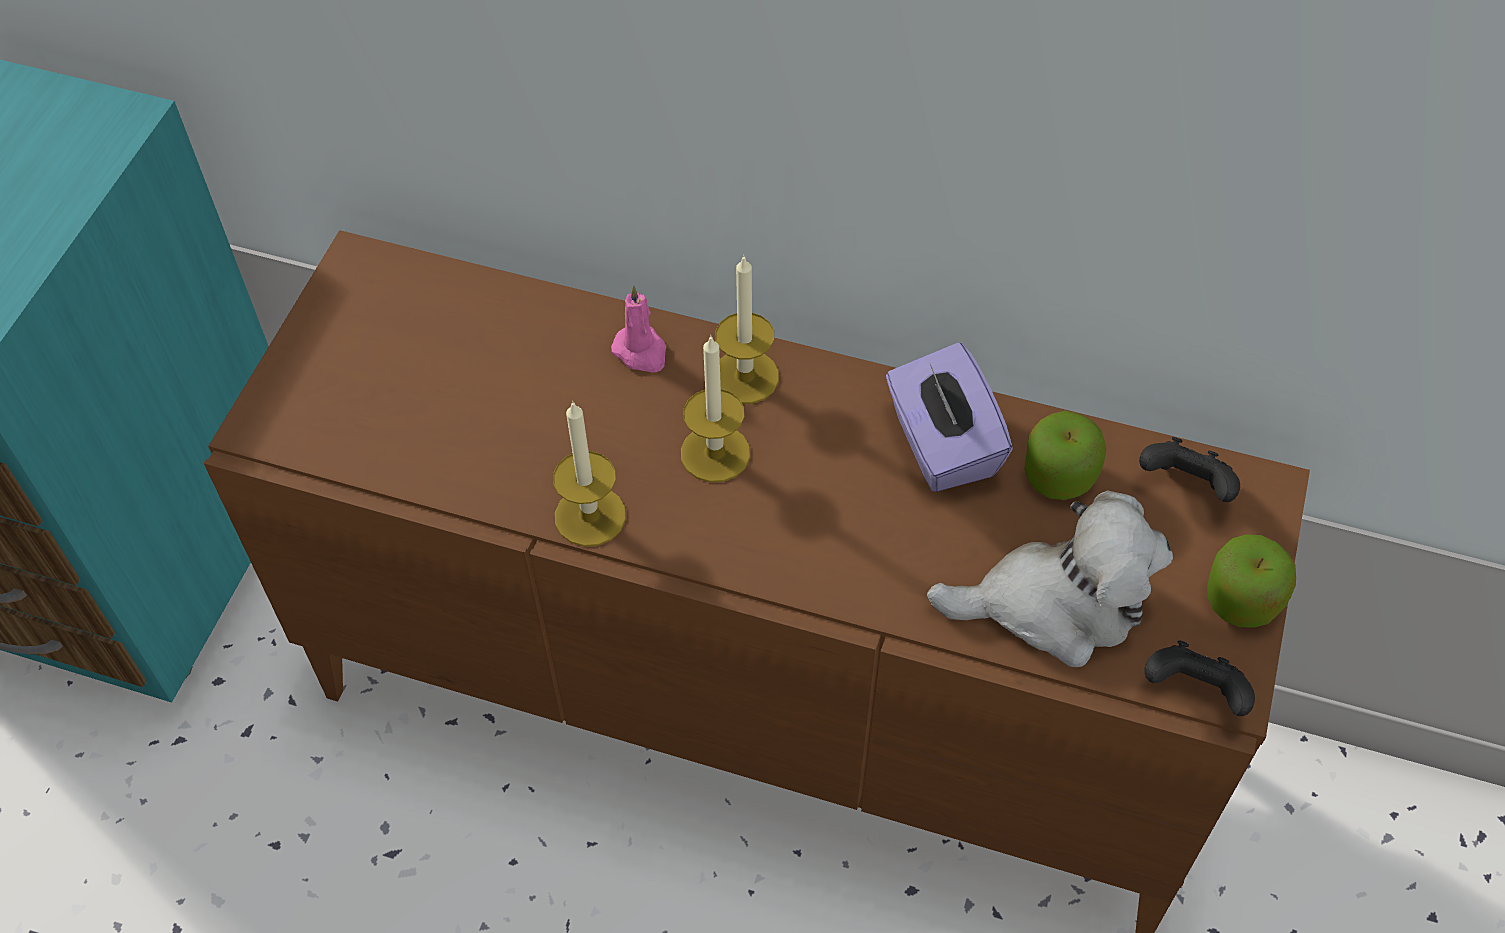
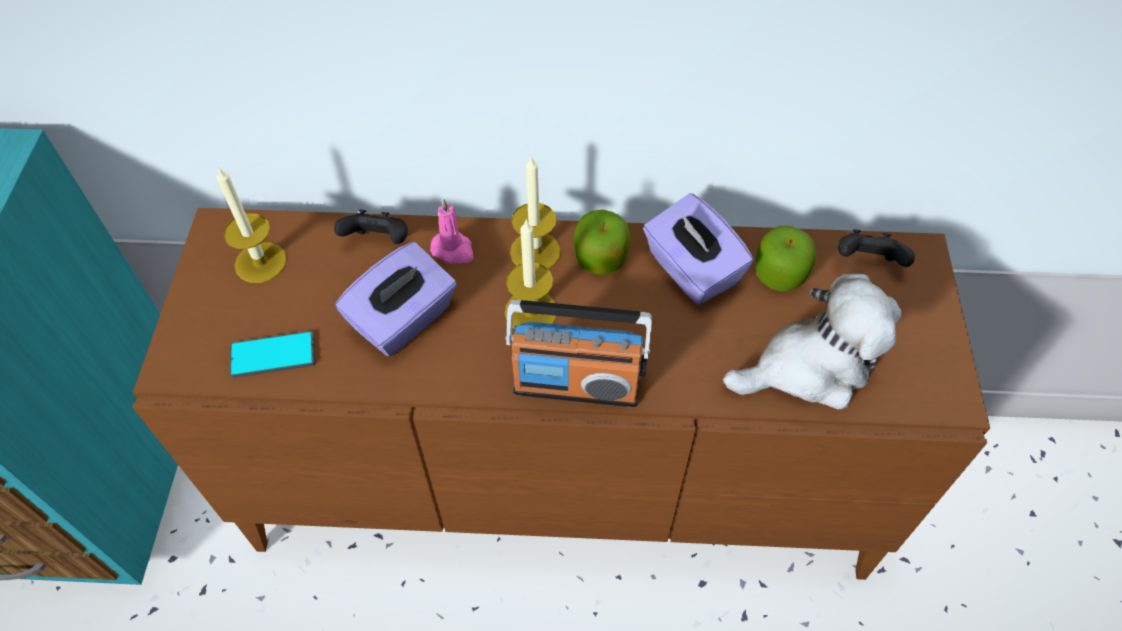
camera: 15 degrees left, 0 degrees up
candle [553,401,626,547] -> candle moved to [217,167,287,283]
black game controller [1144,641,1255,716] -> black game controller moved to [334,210,408,244]
apple [1207,534,1296,628] -> apple moved to [574,209,631,275]
none -> phone [230,331,315,378]
none -> purple tissue box [335,242,457,356]
none -> radio [505,300,652,407]

